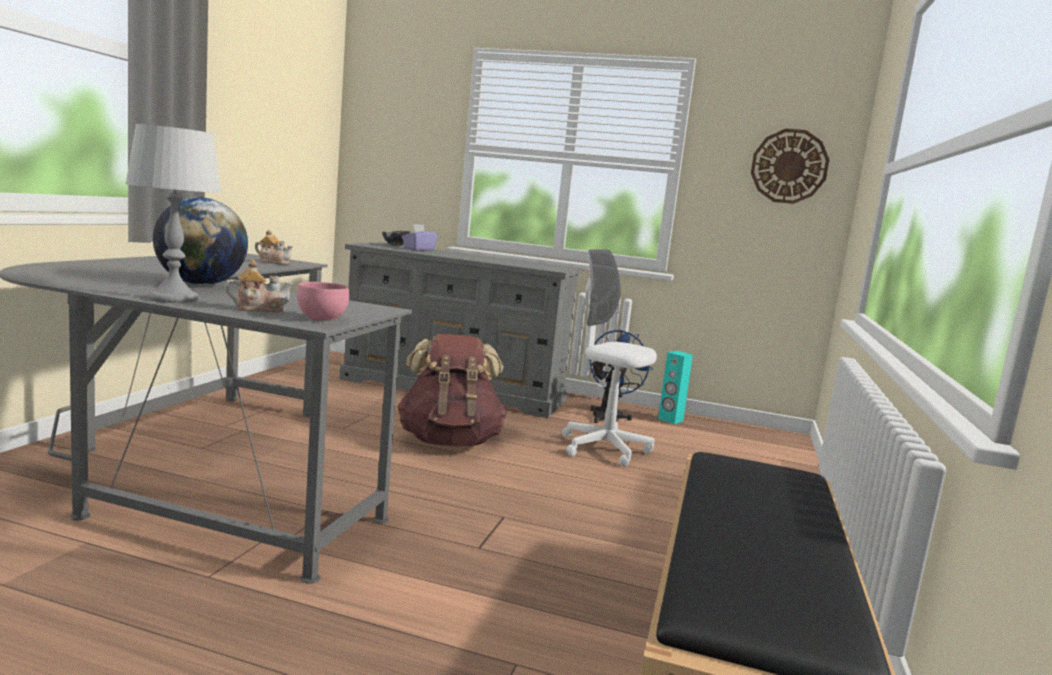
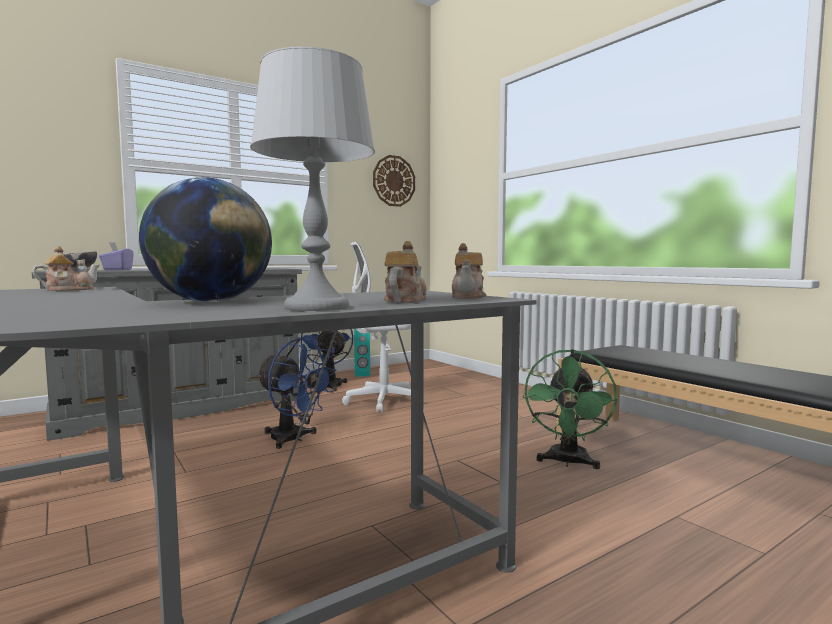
camera: 50 degrees left, 5 degrees down
pink bowl [297,282,349,321] -> teapot [452,243,486,299]
brown backpack [397,334,507,446] -> blue fan [256,338,337,449]
none -> green fan [523,349,617,469]

